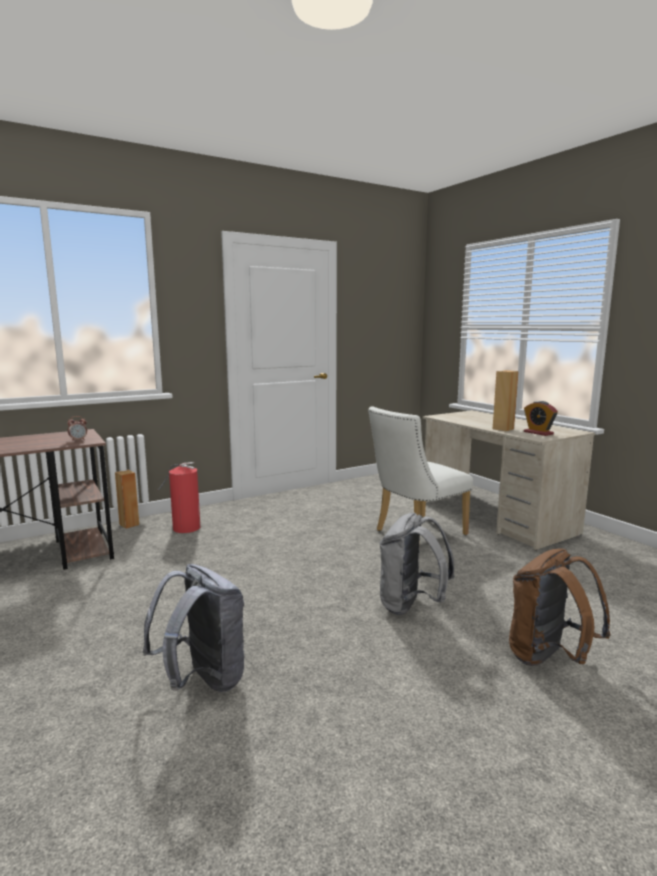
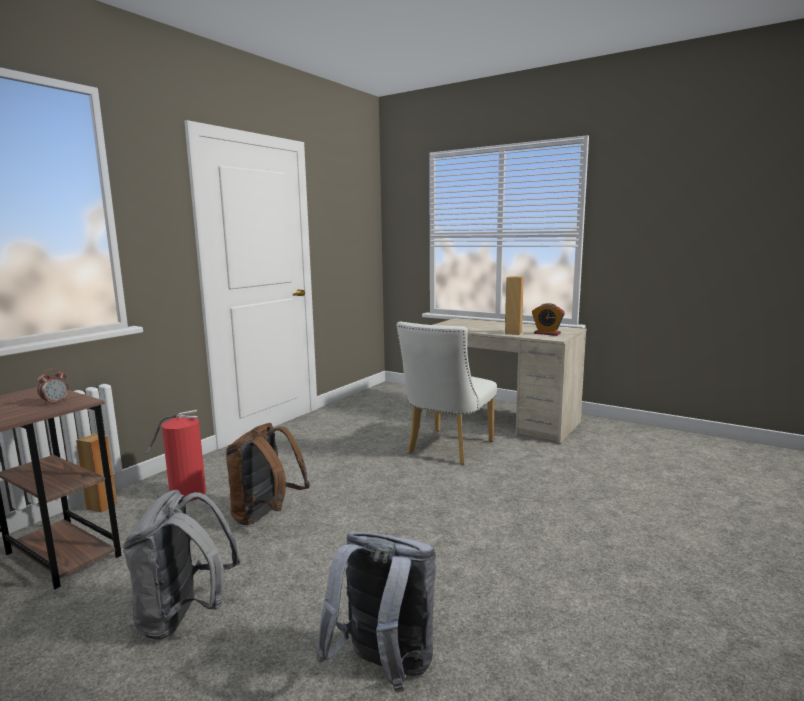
camera: 25 degrees left, 0 degrees up
grey backpack [379,513,454,615] -> grey backpack moved to [123,490,241,640]
brown backpack [509,548,610,666] -> brown backpack moved to [226,423,310,525]

